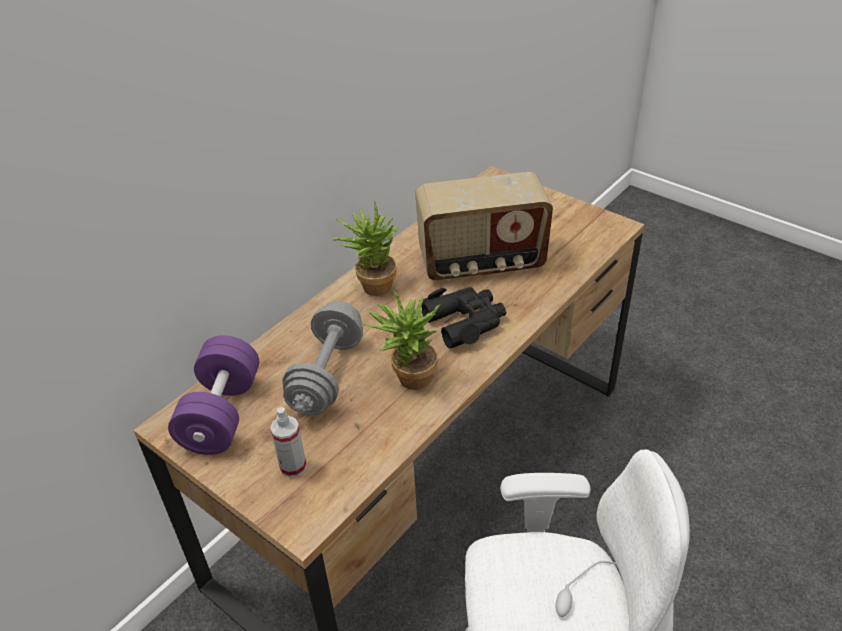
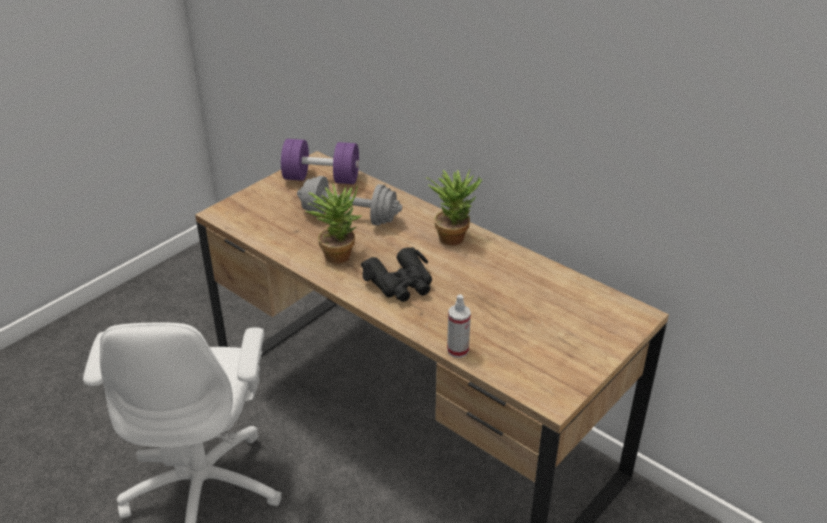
camera: 90 degrees right, 5 degrees down
spray bottle [270,407,307,478] -> spray bottle moved to [447,294,471,358]
radio [415,172,553,281] -> none

